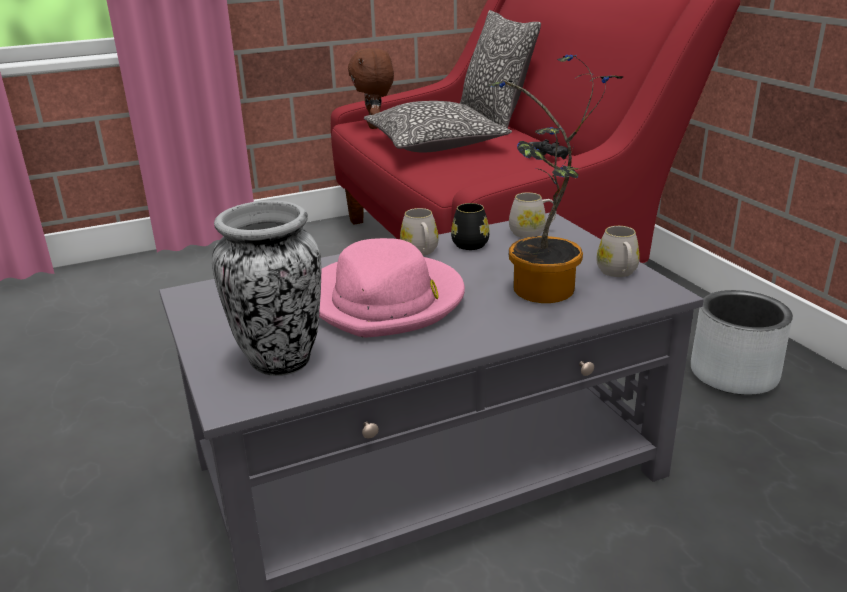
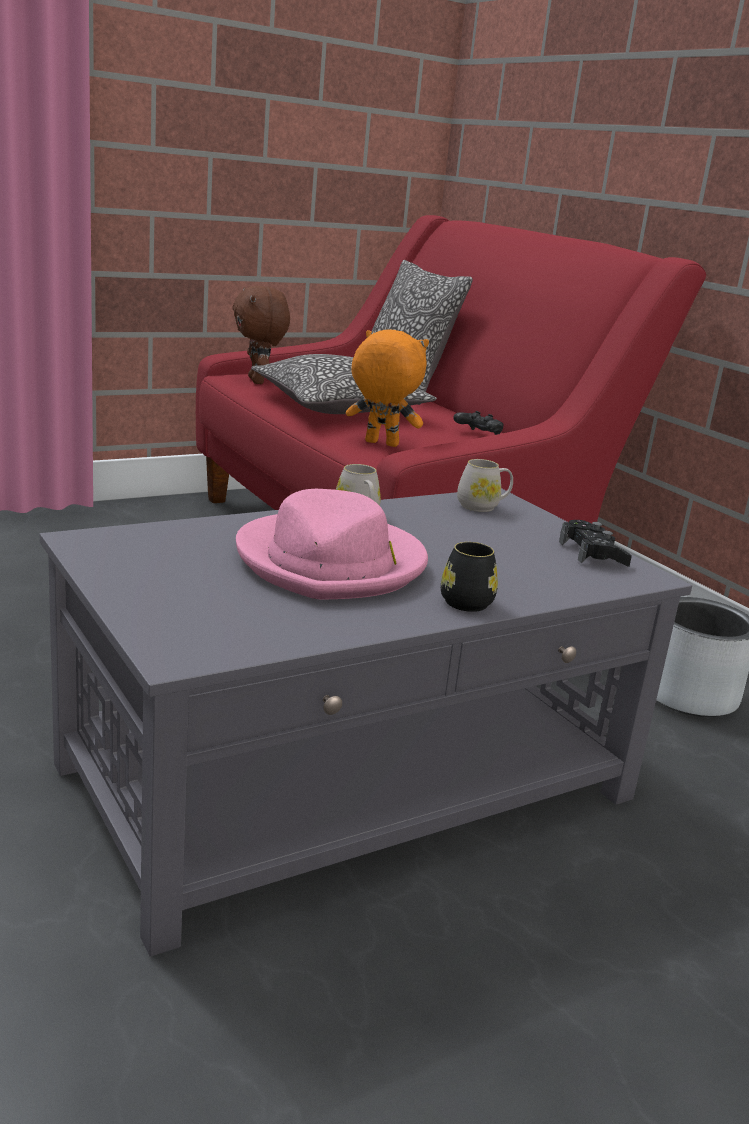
camera: 10 degrees left, 5 degrees down
vase [212,200,321,376] -> none
black mug [451,203,489,250] -> black mug moved to [441,542,498,612]
potted plant [487,55,624,303] -> none
white mug [597,226,640,277] -> black game controller [559,520,632,567]
none -> orange plush toy [346,329,429,447]

